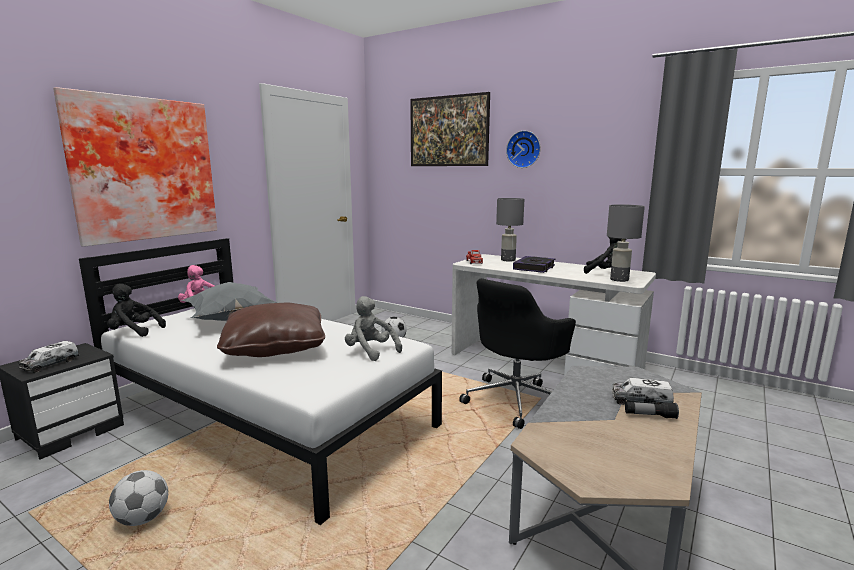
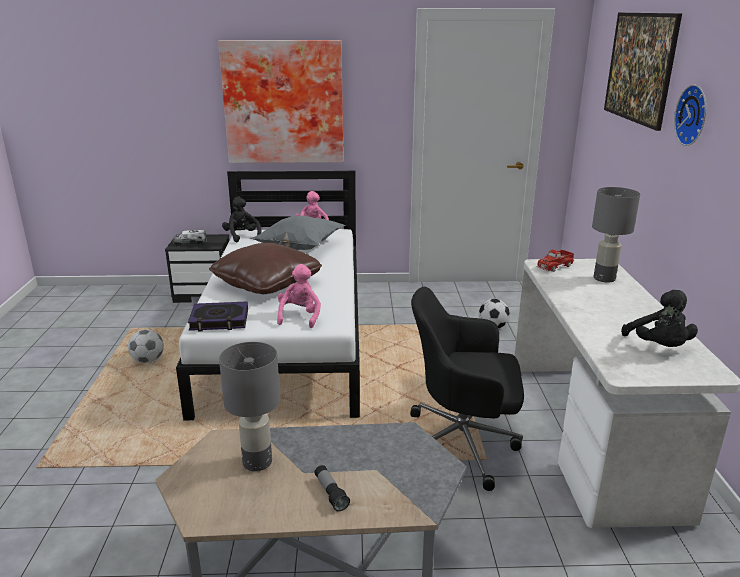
camera: 55 degrees right, 10 degrees up
grey plush toy [345,296,402,361] -> pink plush toy [277,264,321,328]
book [513,256,555,273] -> book moved to [188,302,248,332]
grey table lamp [607,204,645,282] -> grey table lamp moved to [219,342,280,471]
toy truck [612,378,674,405] -> none

